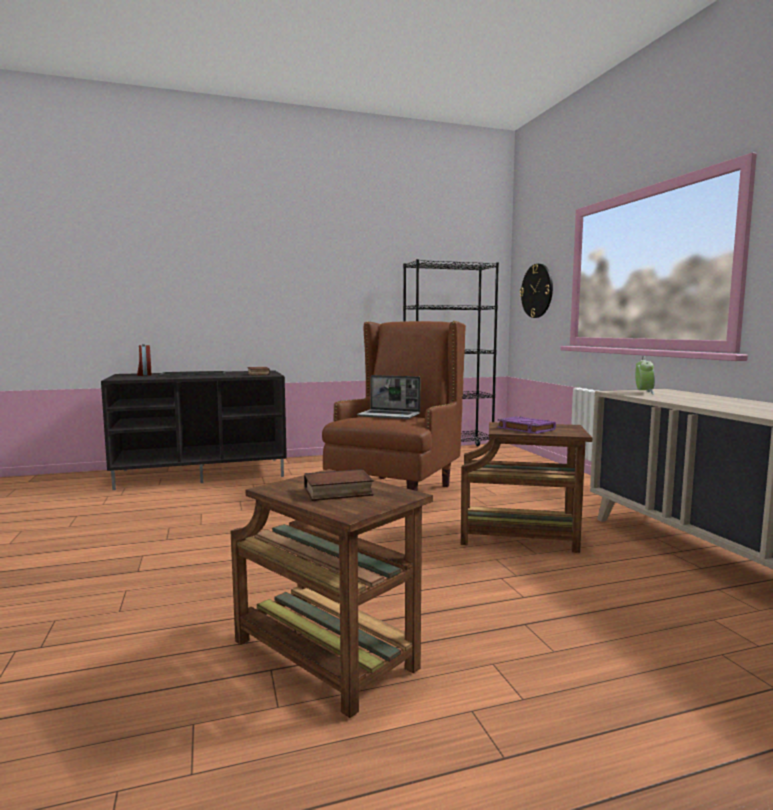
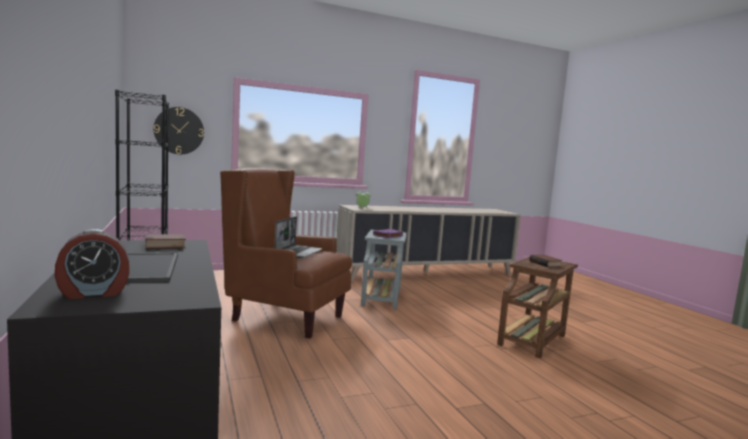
camera: 95 degrees left, 0 degrees up
brown side table [461,422,592,553] -> grey side table [361,230,407,309]

